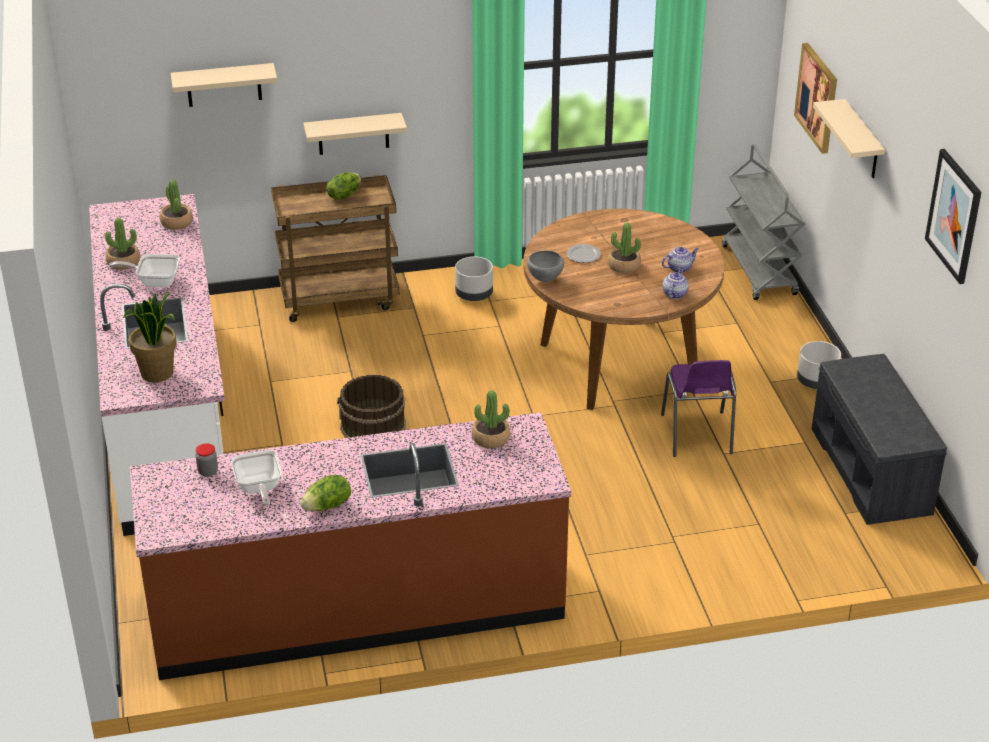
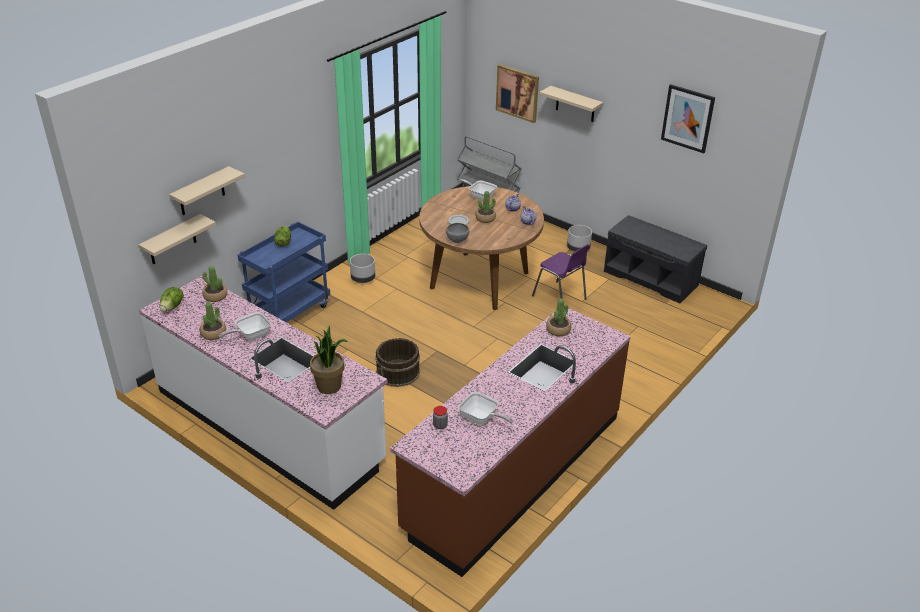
camera: 40 degrees left, 0 degrees up
brown cart [271,175,399,322] -> blue cart [237,222,330,322]
lettuce [300,475,351,511] -> lettuce moved to [160,287,184,312]
beige shelf [303,113,407,155] -> beige shelf moved to [139,214,216,265]
none -> frying pan [458,179,497,201]

